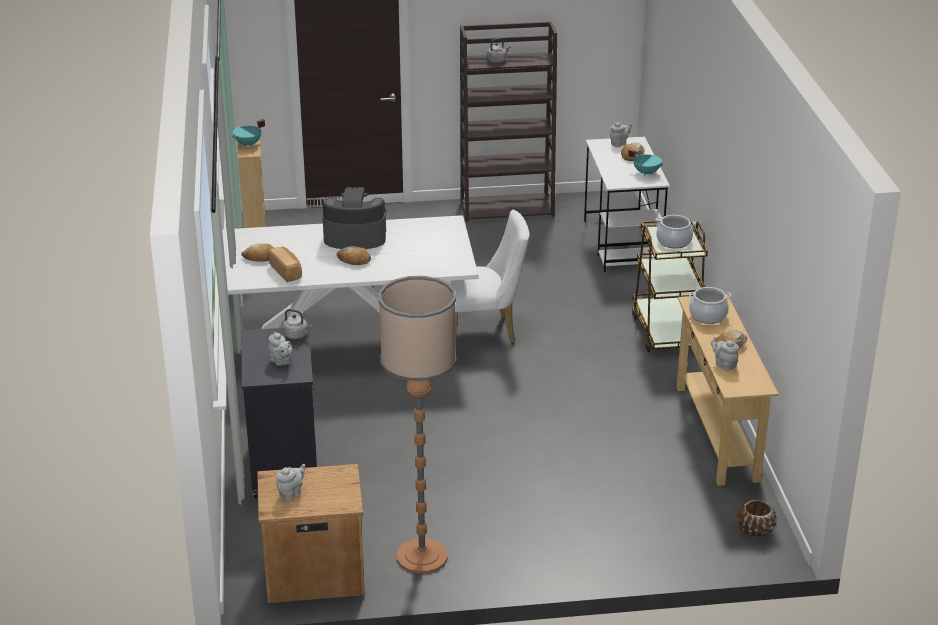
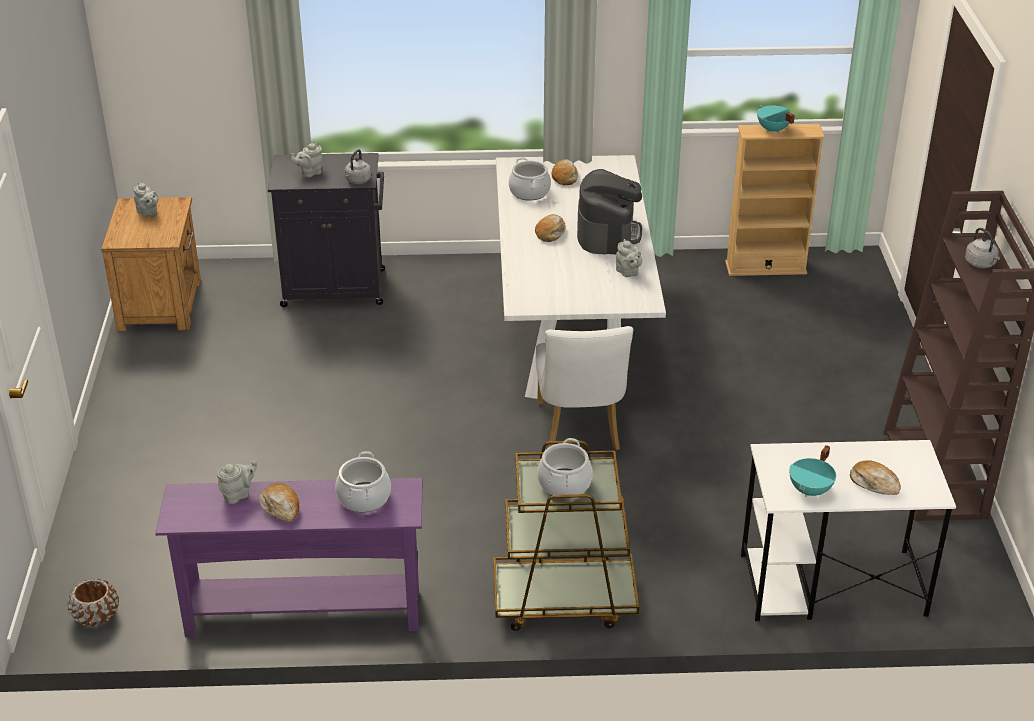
camera: 95 degrees right, 5 degrees up
bread [269,246,302,282] -> cooking pot [509,158,551,201]
floor lamp [378,276,456,574] -> none
grey teapot [610,122,632,147] -> grey teapot moved to [616,239,642,277]
beige console table [677,294,778,486] -> purple console table [155,478,423,637]

